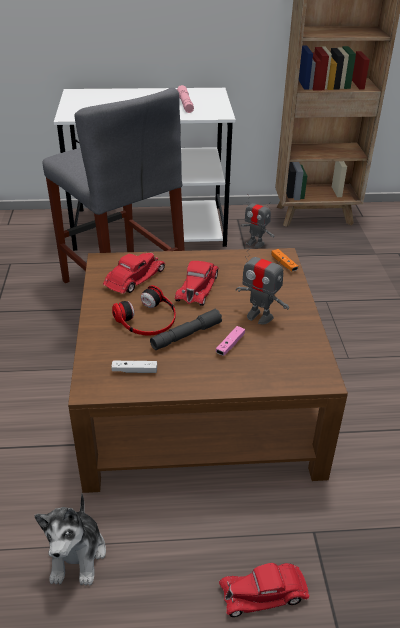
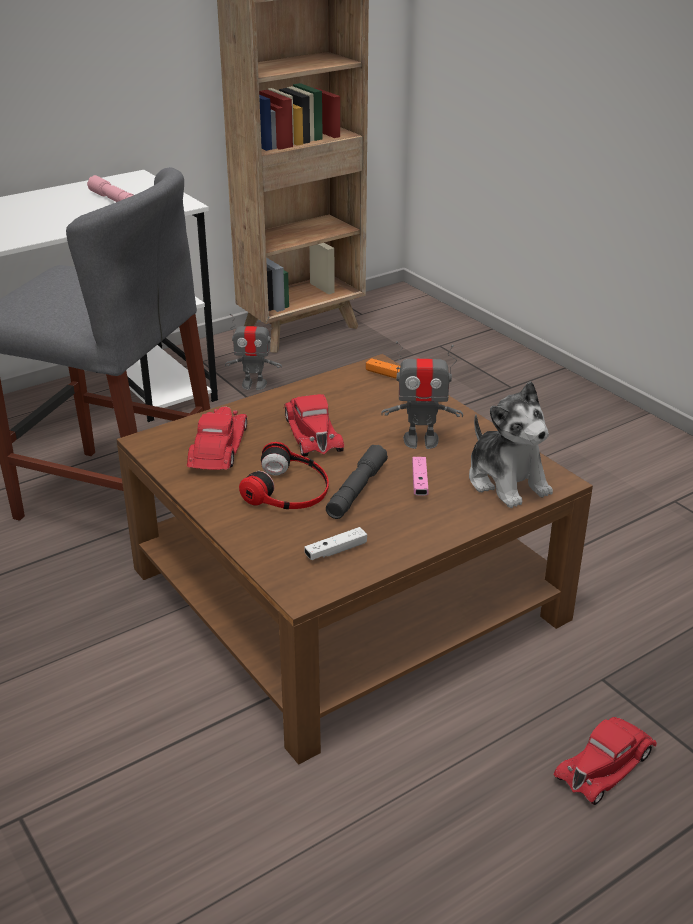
camera: 30 degrees left, 5 degrees down
plush toy [34,494,106,586] -> plush toy moved to [469,381,553,508]

